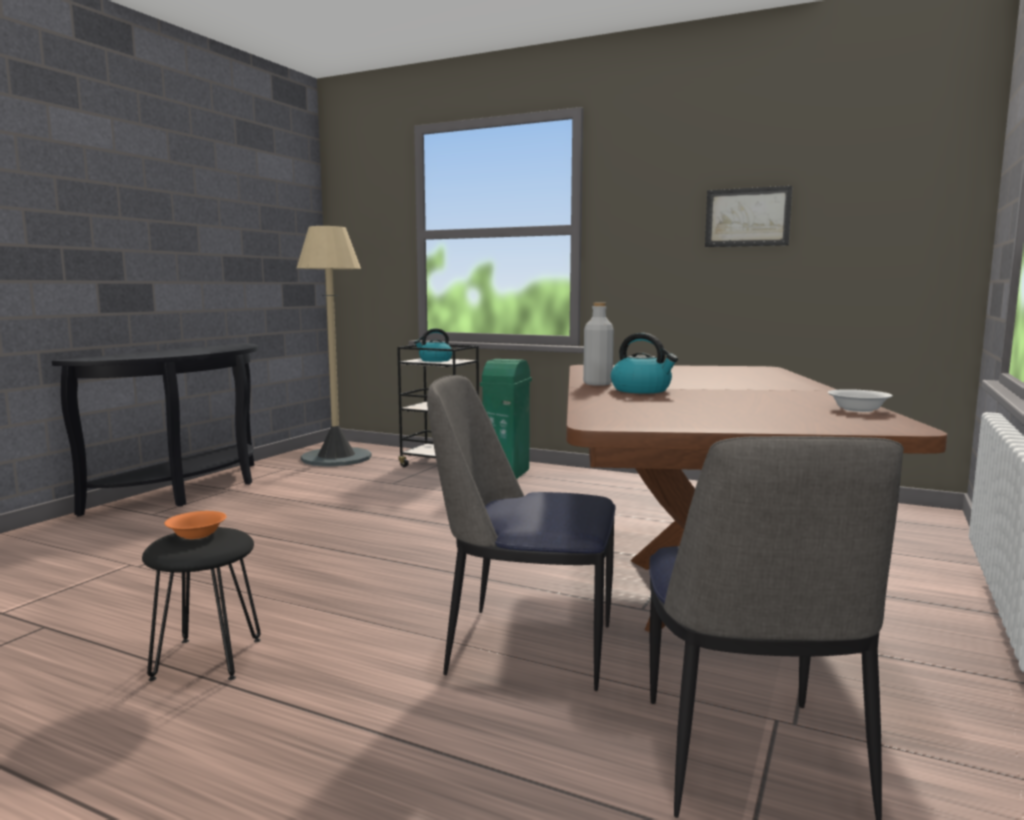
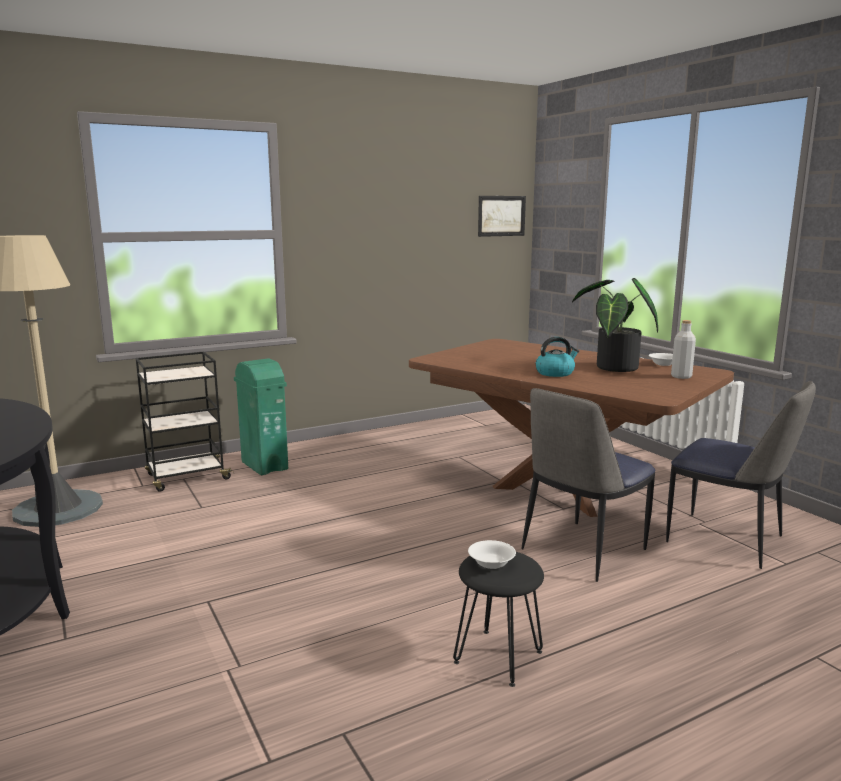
camera: 55 degrees left, 5 degrees up
orange bowl [164,511,227,539] -> white bowl [468,540,516,569]
kettle [414,328,453,362] -> none
grey bottle [583,302,614,386] -> grey bottle moved to [671,320,696,379]
picture [705,186,792,247] -> picture moved to [478,196,526,237]
none -> potted plant [572,278,658,372]

